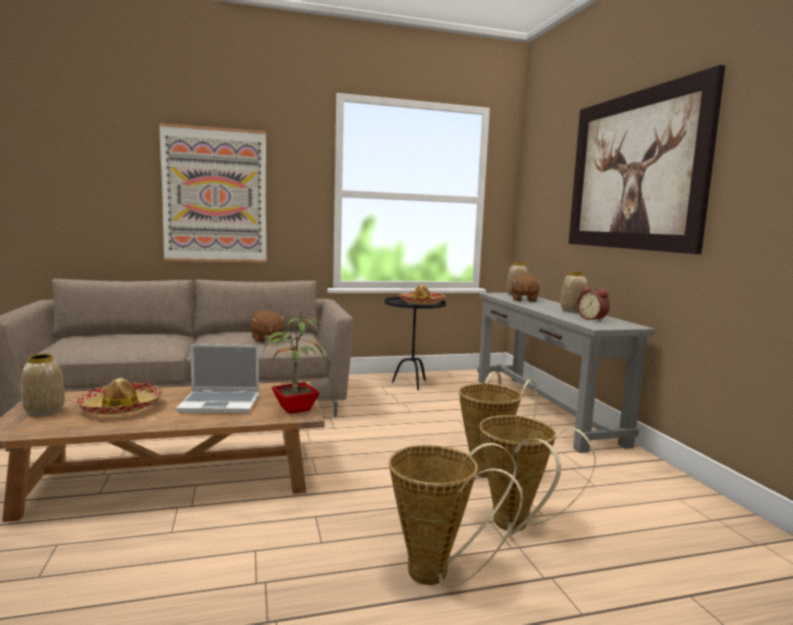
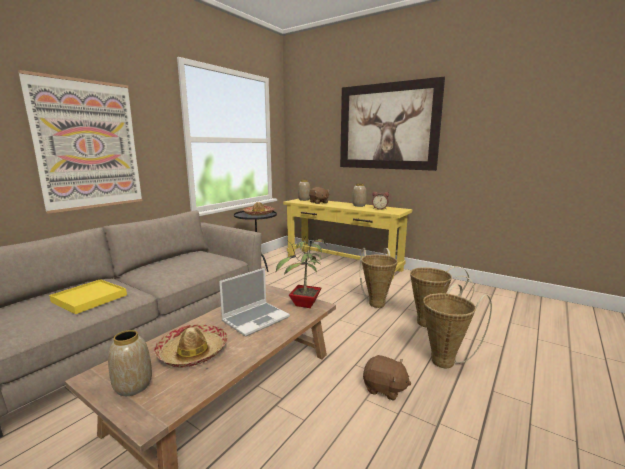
camera: 40 degrees left, 5 degrees up
brown plush toy [250,310,285,343] -> brown plush toy moved to [363,355,411,401]
grey console table [477,293,655,453] -> yellow console table [283,199,412,279]
none -> yellow tray [49,279,127,314]

